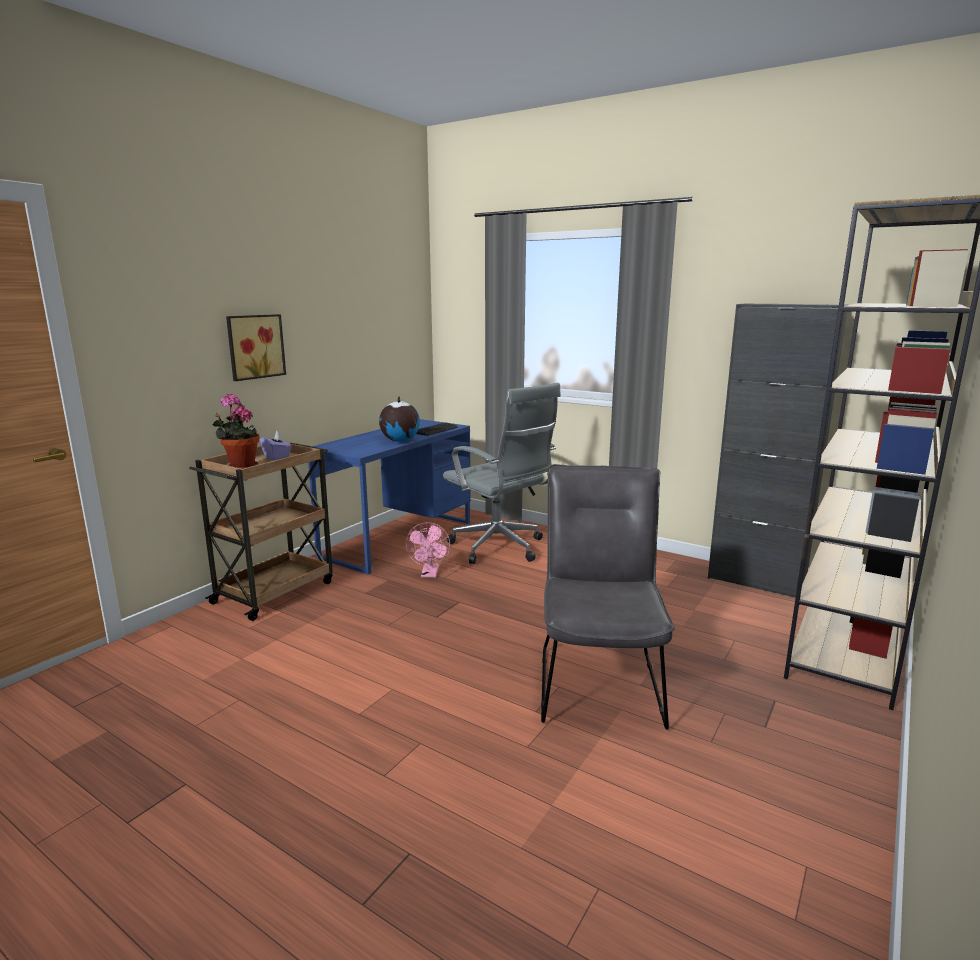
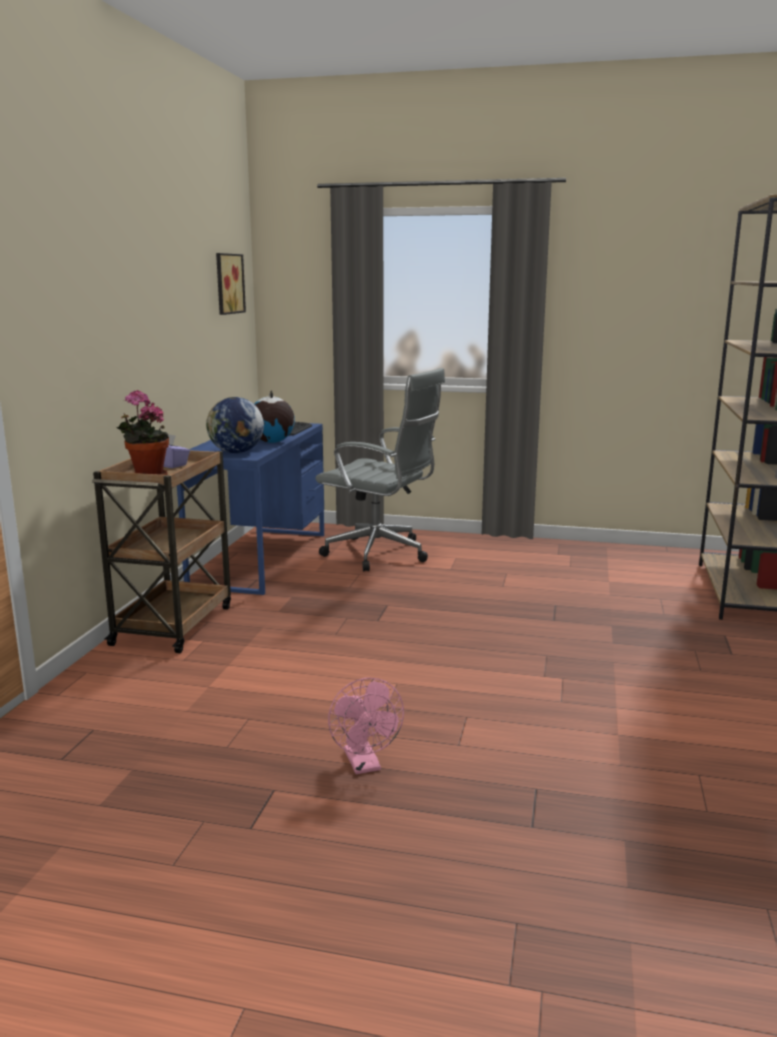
camera: 20 degrees left, 0 degrees up
picture [226,314,286,381] -> picture moved to [216,253,246,315]
pink fan [406,522,450,578] -> pink fan moved to [328,678,404,774]
grey chair [541,464,675,730] -> none
black cabinet [708,303,848,598] -> none
none -> globe [206,397,264,453]

